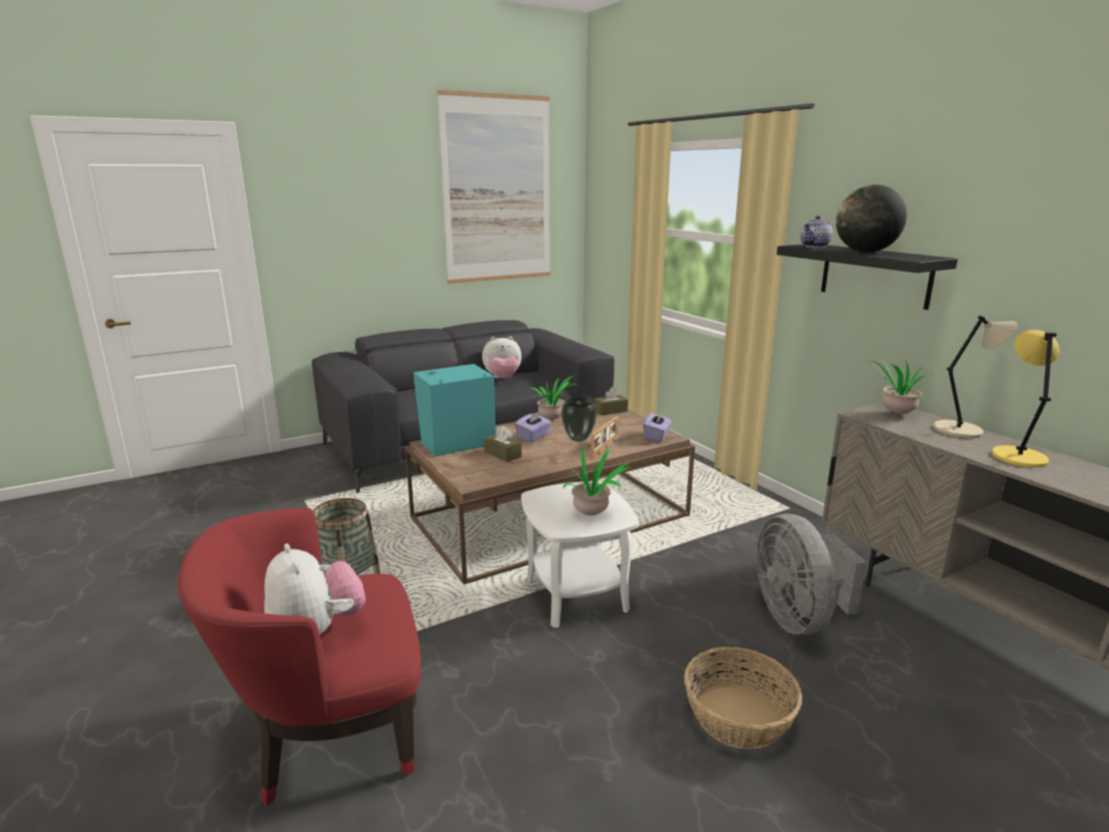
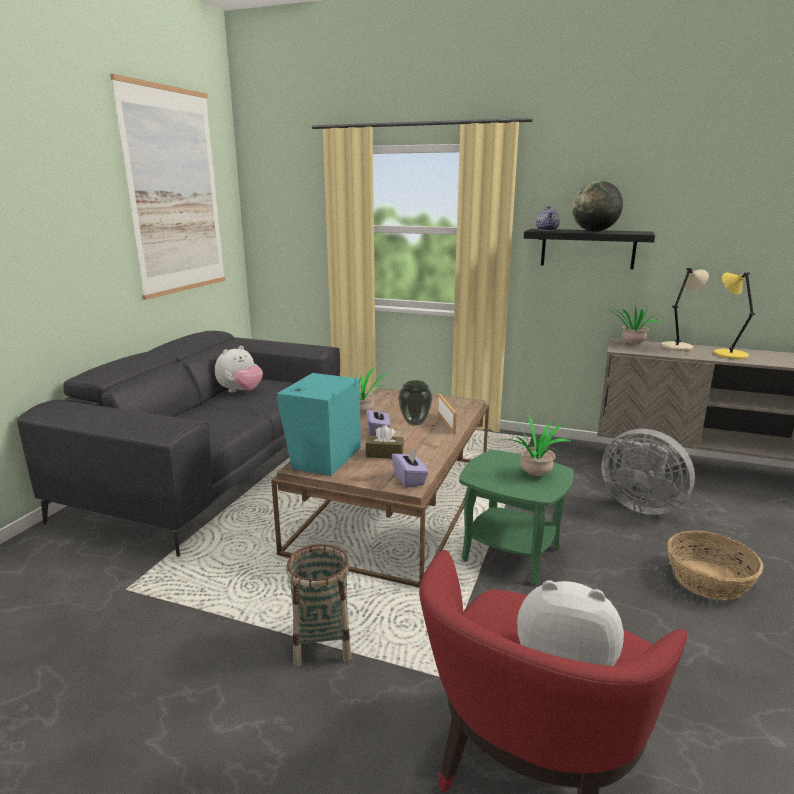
camera: 40 degrees left, 0 degrees up
white side table [521,481,639,628] -> green side table [459,450,574,585]
brown tissue box [594,387,628,415] -> none
purple tissue box [643,410,671,442] -> purple tissue box moved to [392,447,429,488]

